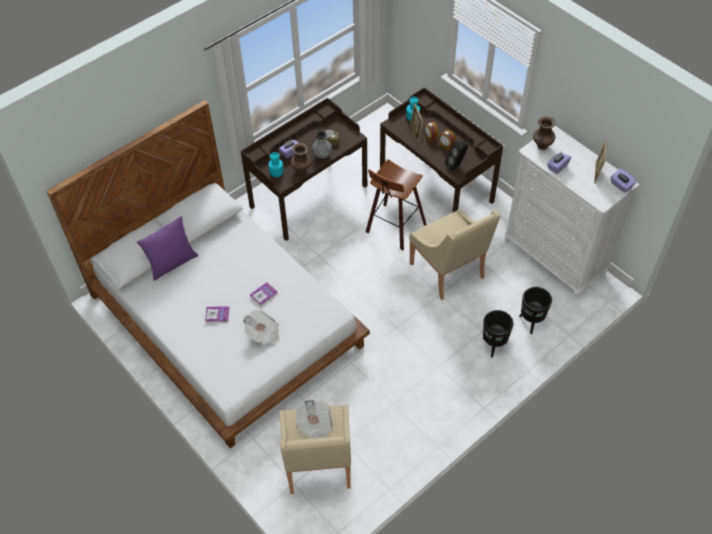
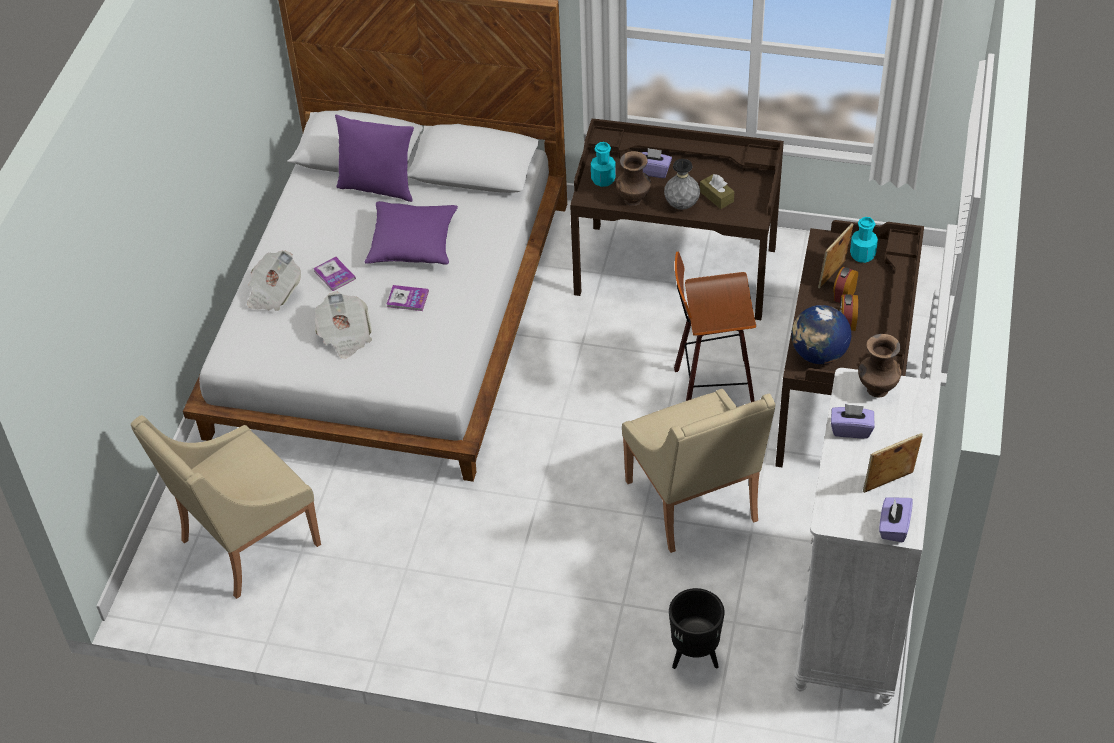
camera: 55 degrees right, 5 degrees down
newspaper [296,398,333,439] -> newspaper moved to [247,250,301,311]
beige armchair [409,209,500,300] -> beige armchair turned 45 degrees counterclockwise [622,389,775,553]
black speaker [445,141,468,171] -> globe [792,305,851,364]
black planter [483,310,514,358] -> none
none -> purple pillow [364,201,458,265]

